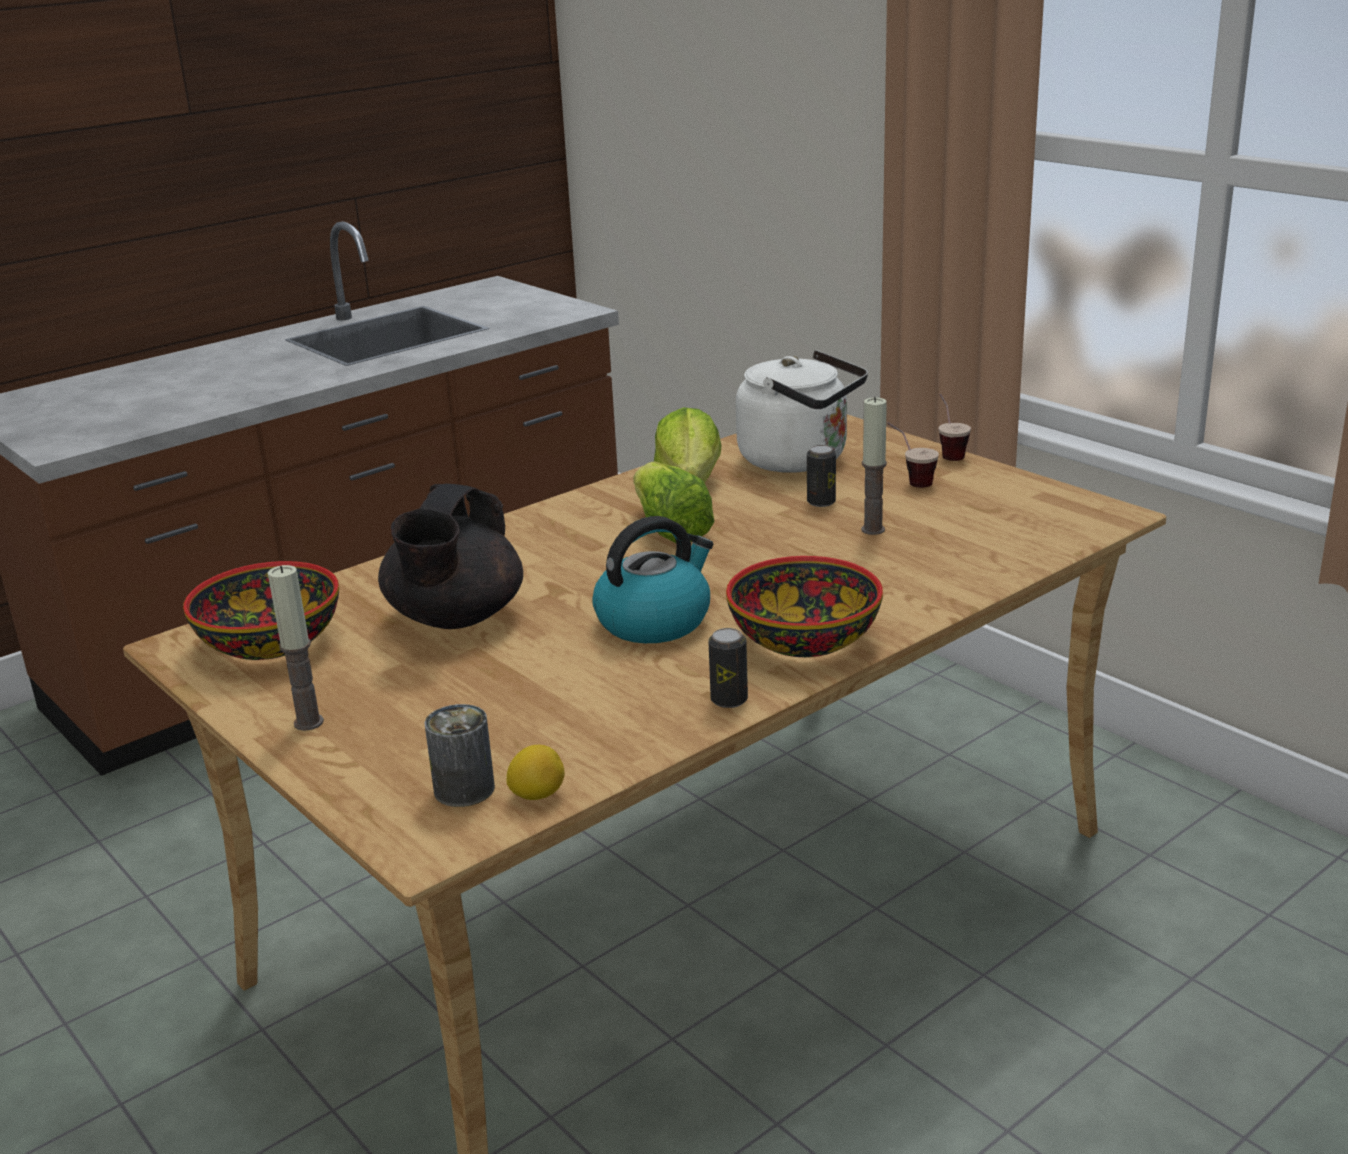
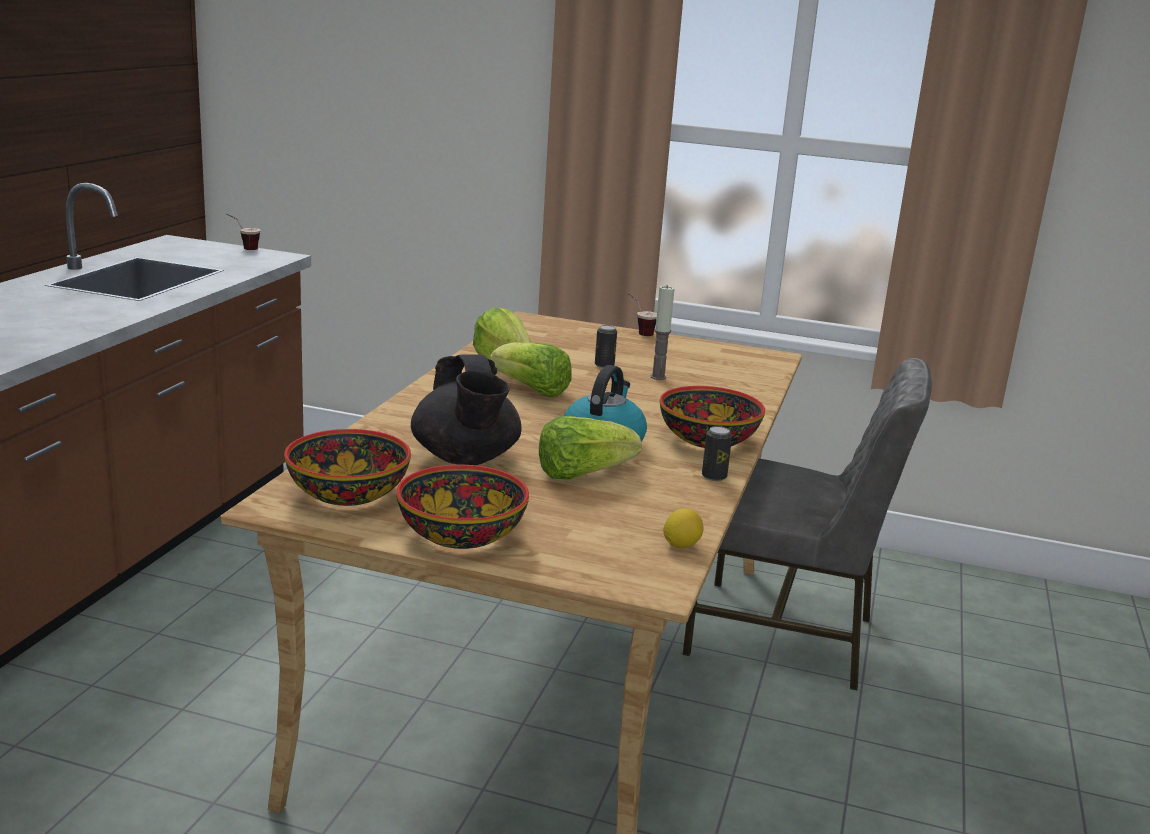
camera: 35 degrees left, 5 degrees down
candle [268,565,324,731] -> bowl [397,465,529,549]
can [424,704,495,807] -> none
white kettle [736,350,868,473] -> none
cup [887,422,939,488] -> cup moved to [226,213,260,250]
none -> lettuce [539,416,642,480]
none -> grey chair [683,358,932,690]

